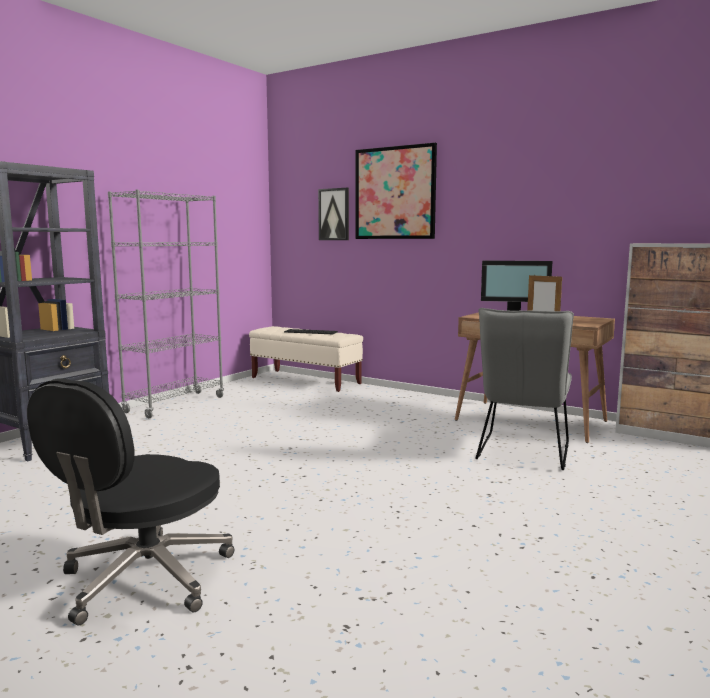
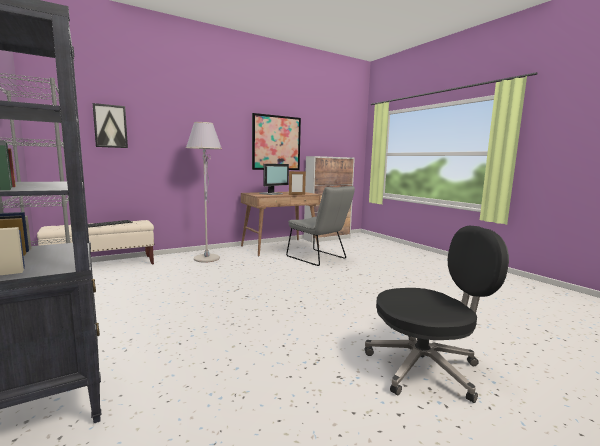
camera: 65 degrees left, 0 degrees up
black office chair [27,378,234,626] -> black office chair turned 60 degrees counterclockwise [365,226,509,403]
picture [355,143,437,239] -> picture moved to [252,113,301,170]
none -> grey floor lamp [186,122,222,263]

